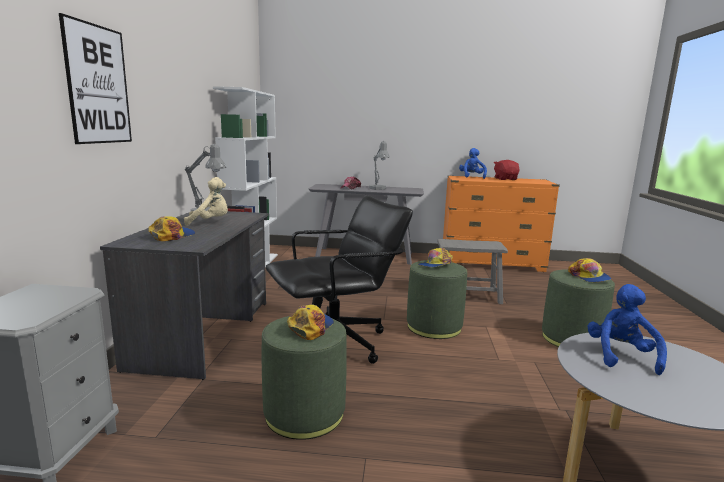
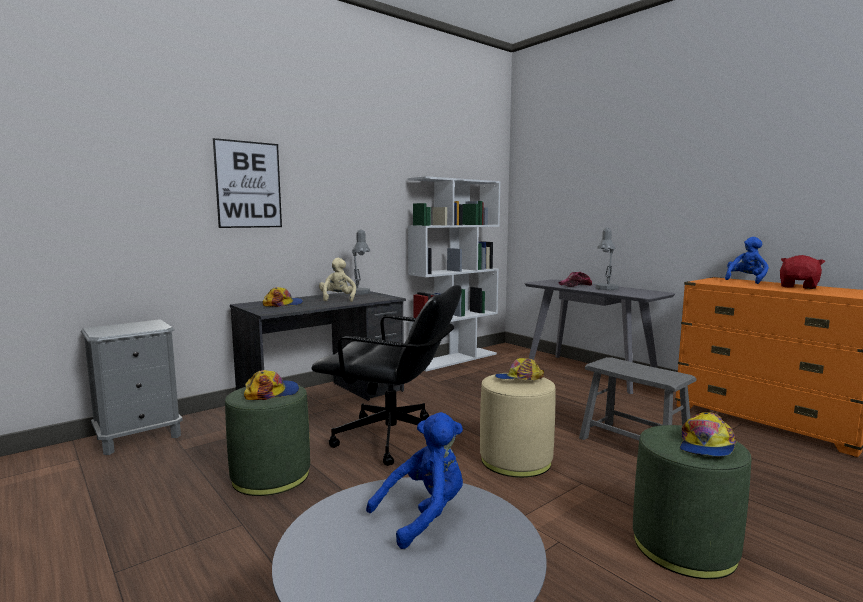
camera: 45 degrees right, 5 degrees down
beige plush toy [184,177,228,226] -> beige plush toy turned 135 degrees counterclockwise [319,258,356,302]
green ottoman [407,260,467,339] -> beige ottoman [480,373,555,478]

